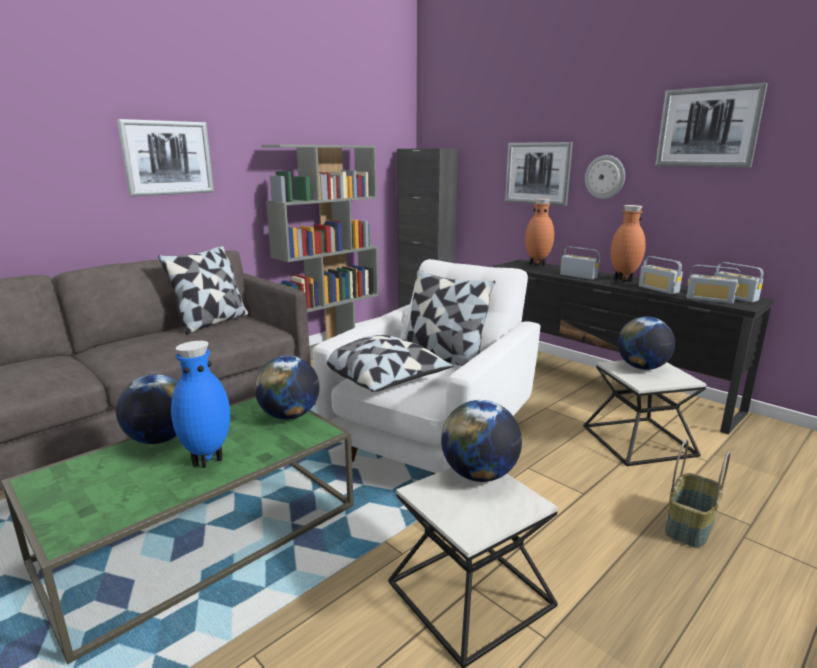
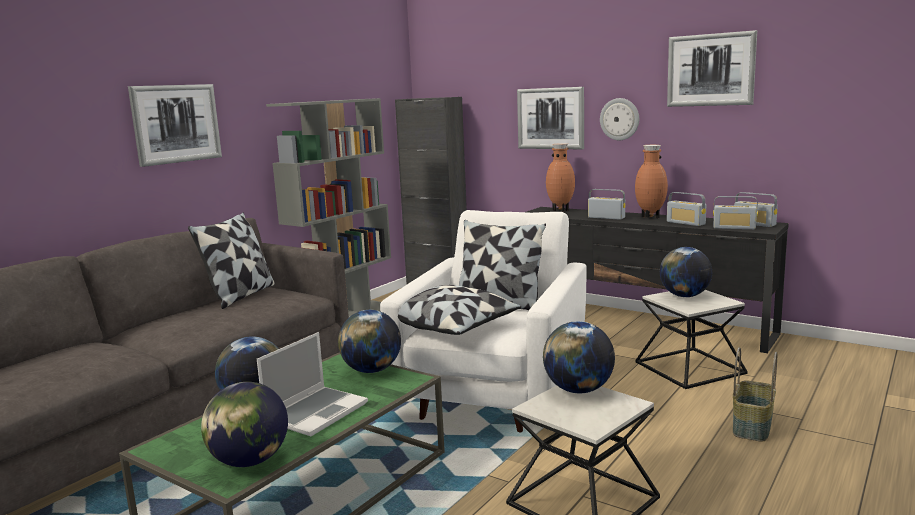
camera: 10 degrees left, 5 degrees down
blue vase [171,341,230,468] -> laptop [257,332,368,436]
none -> globe [201,382,288,467]

